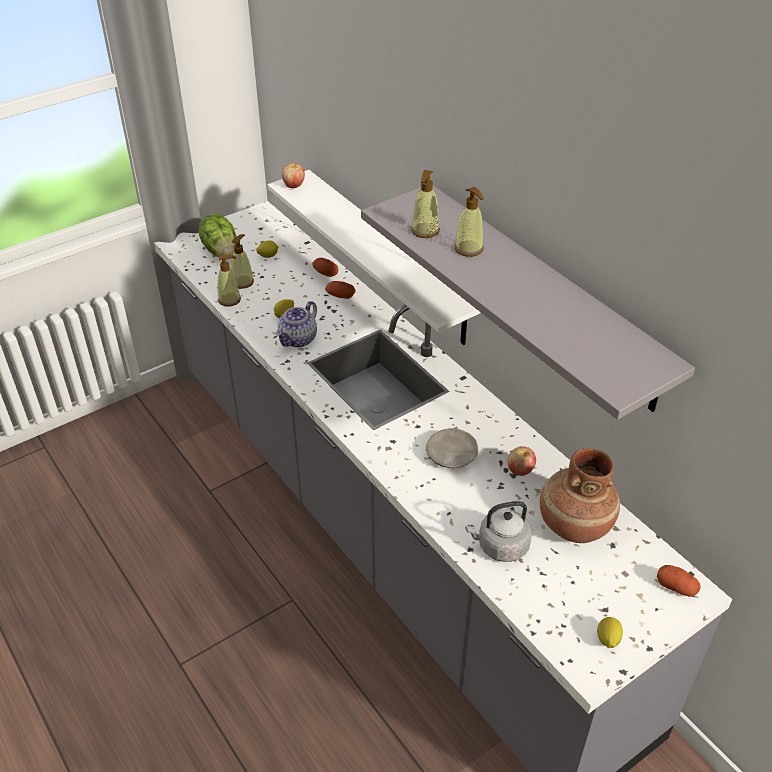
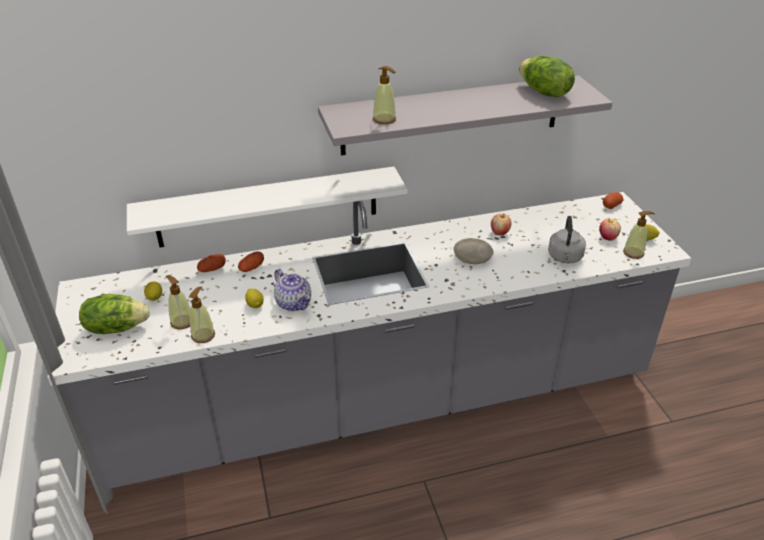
camera: 70 degrees left, 5 degrees down
apple [282,162,305,188] -> apple moved to [599,219,621,241]
soap dispenser [454,187,484,257] -> soap dispenser moved to [623,211,655,259]
brown vase [540,448,620,543] -> none
none -> lettuce [519,56,575,97]

